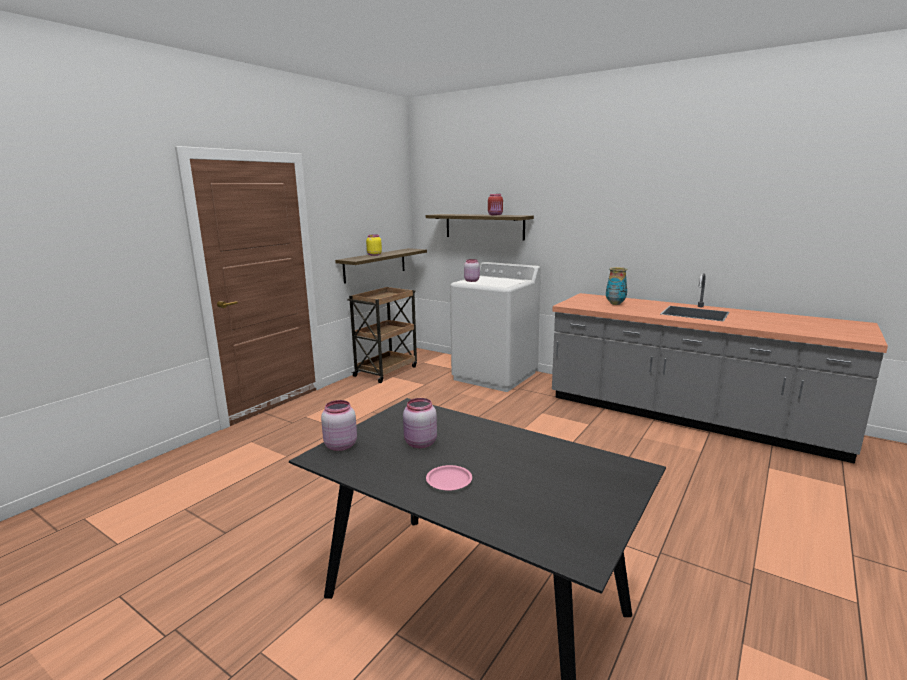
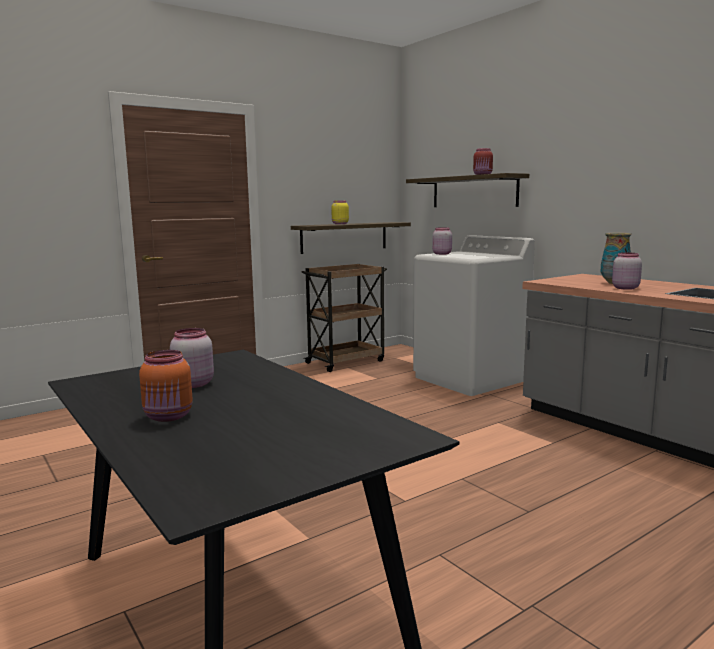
camera: 20 degrees right, 5 degrees down
pink jar [321,400,357,451] -> pink jar moved to [612,253,642,290]
pink plate [426,465,472,491] -> orange jar [139,350,193,422]

